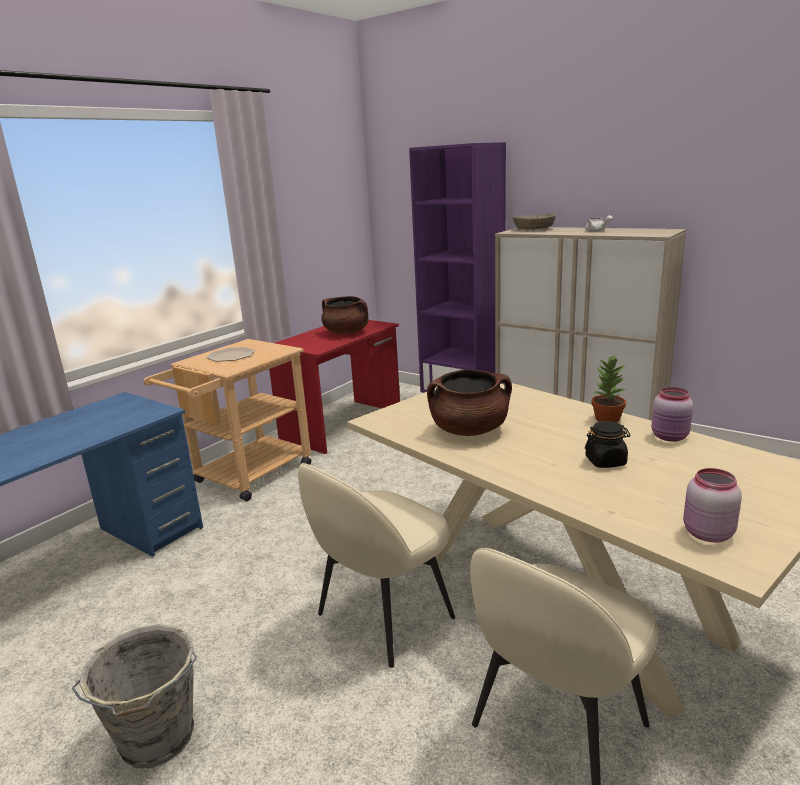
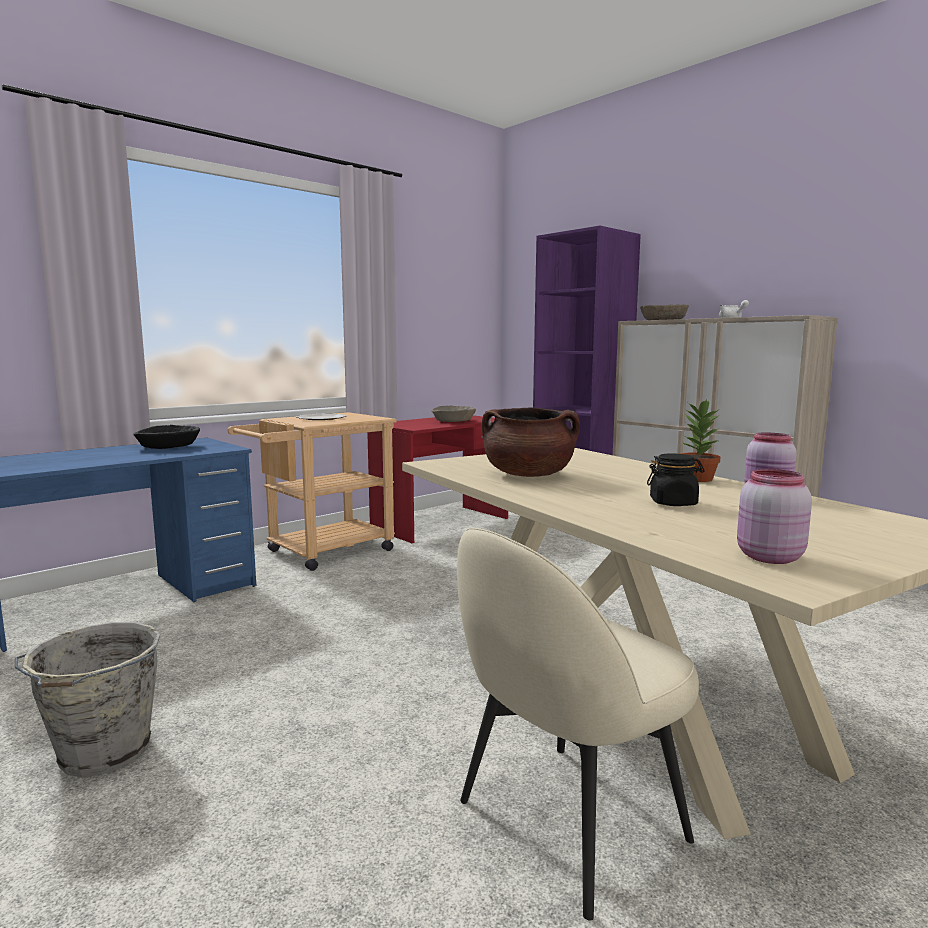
camera: 10 degrees right, 10 degrees down
beige chair [298,463,455,668] -> none
brown cooking pot [321,296,368,334] -> beige bowl [432,405,476,422]
none -> black bowl [133,425,200,449]

